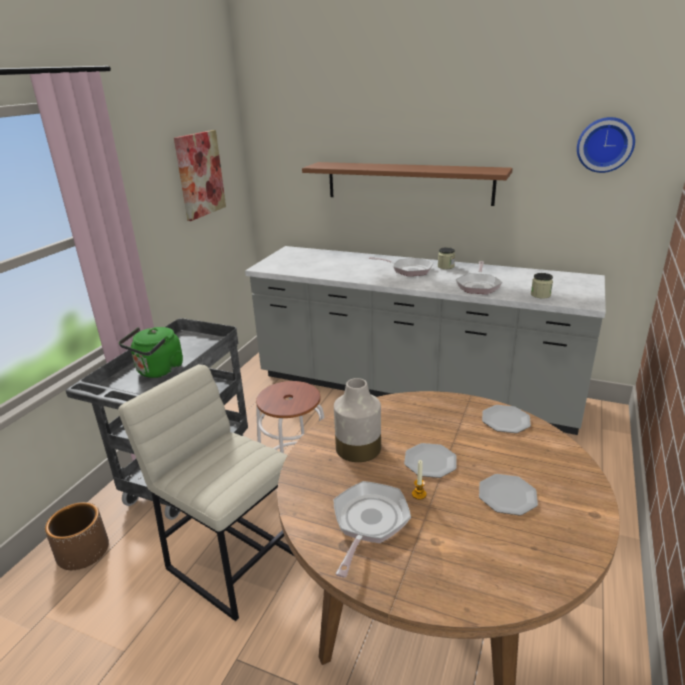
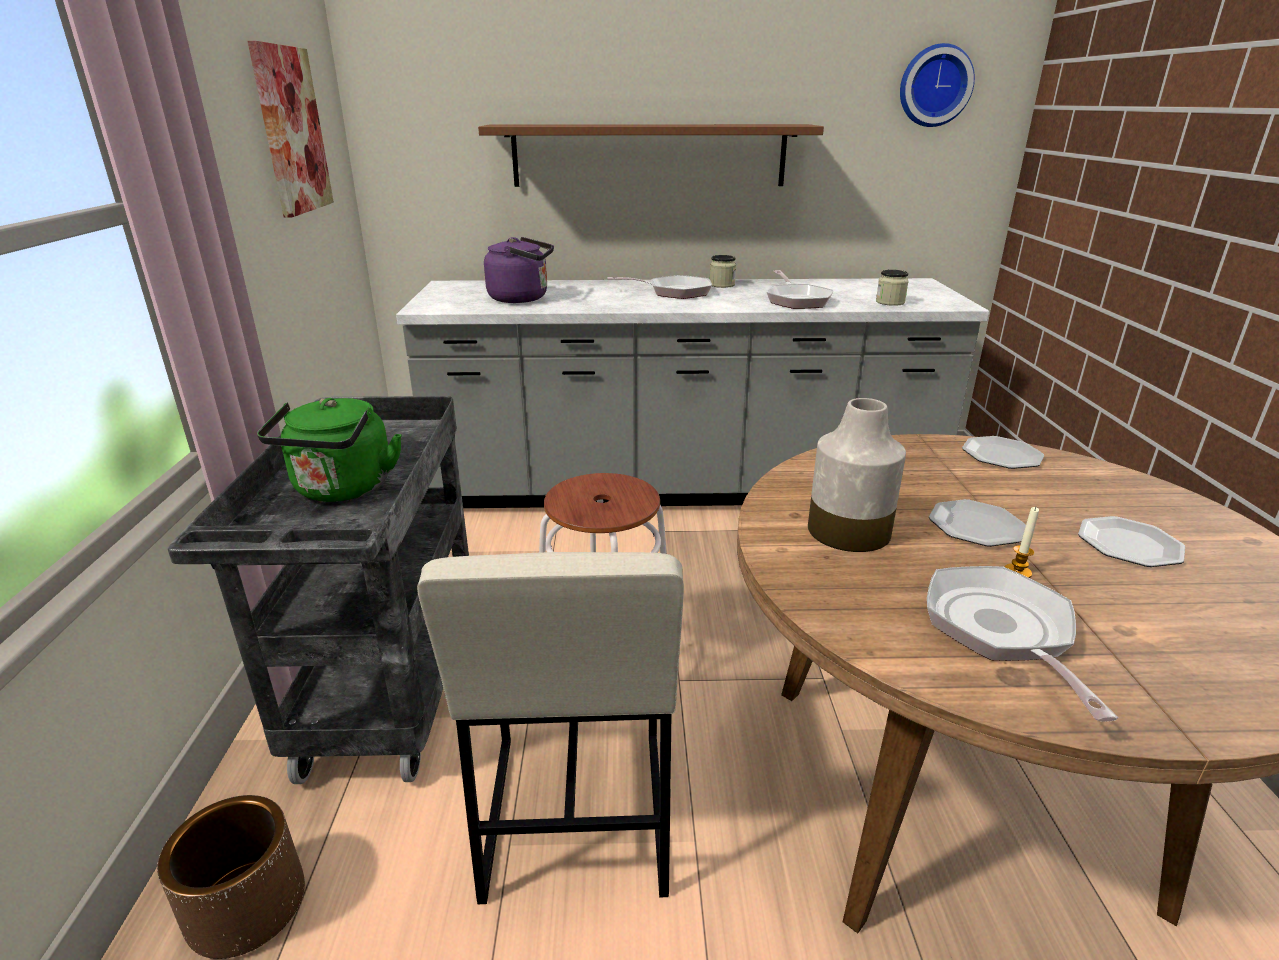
camera: 25 degrees left, 0 degrees up
beige chair [118,364,294,621] -> beige chair turned 105 degrees counterclockwise [417,552,684,904]
none -> purple kettle [484,237,554,303]

